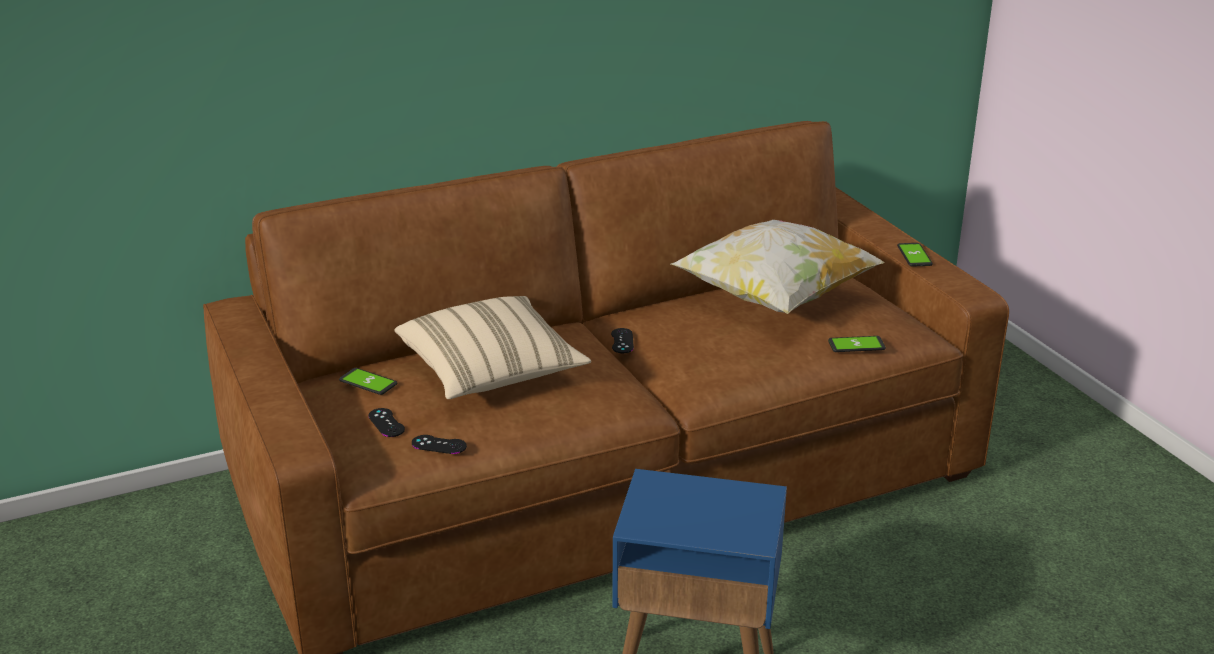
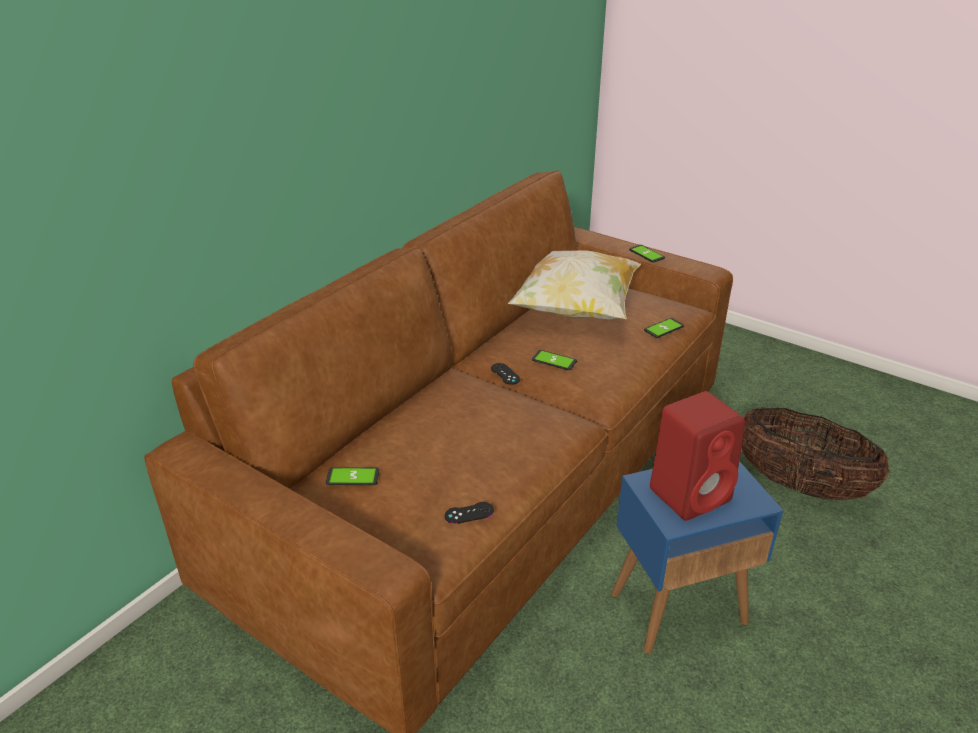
camera: 30 degrees left, 5 degrees up
black game controller [368,408,405,437] -> none
beige pillow [395,296,591,399] -> none
none -> phone [532,350,577,370]
none -> red speaker [650,391,745,521]
none -> basket [741,407,890,500]

